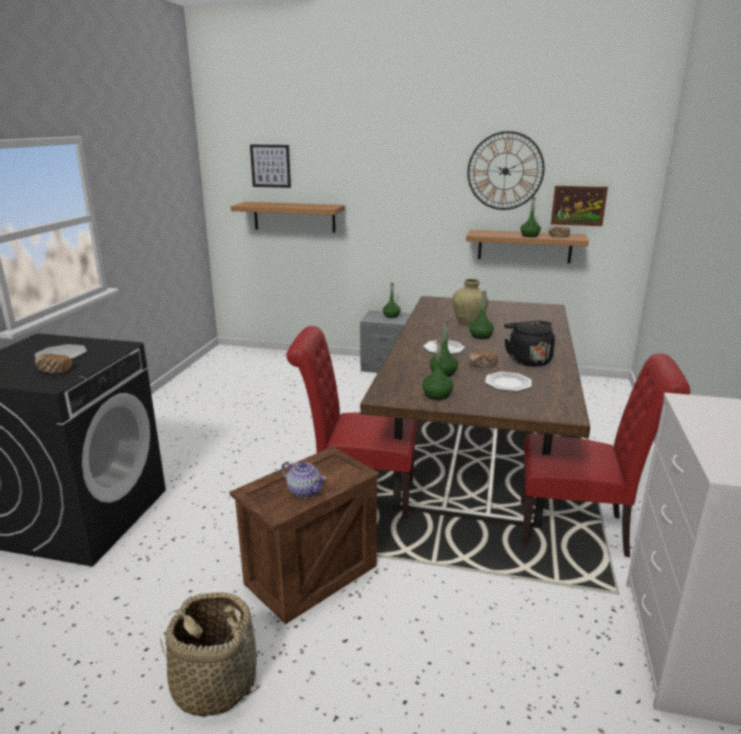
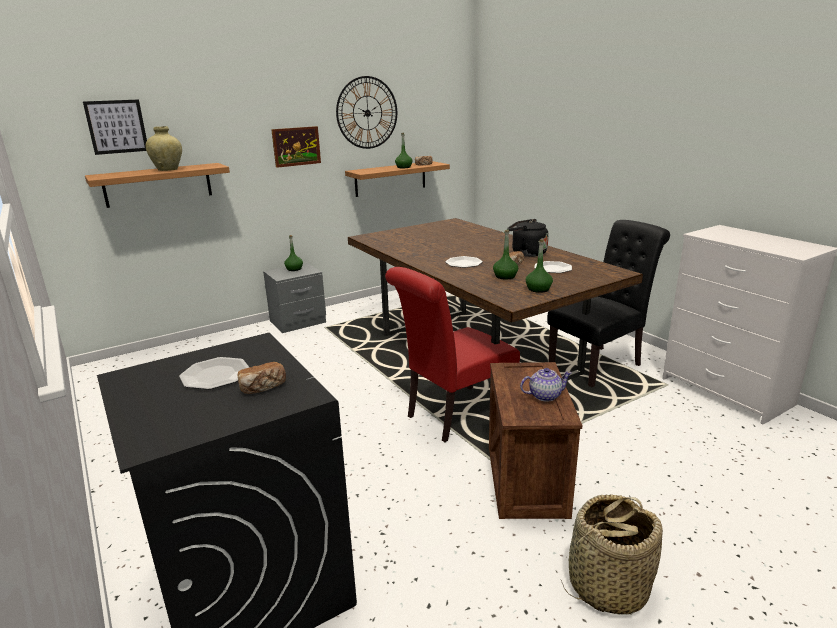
camera: 45 degrees left, 0 degrees up
beige vase [452,279,488,326] -> beige vase moved to [146,126,182,171]
green bottle [469,291,494,339] -> none
red chair [521,353,690,557] -> black chair [547,220,670,387]
picture [551,186,608,226] -> picture moved to [271,126,321,168]

